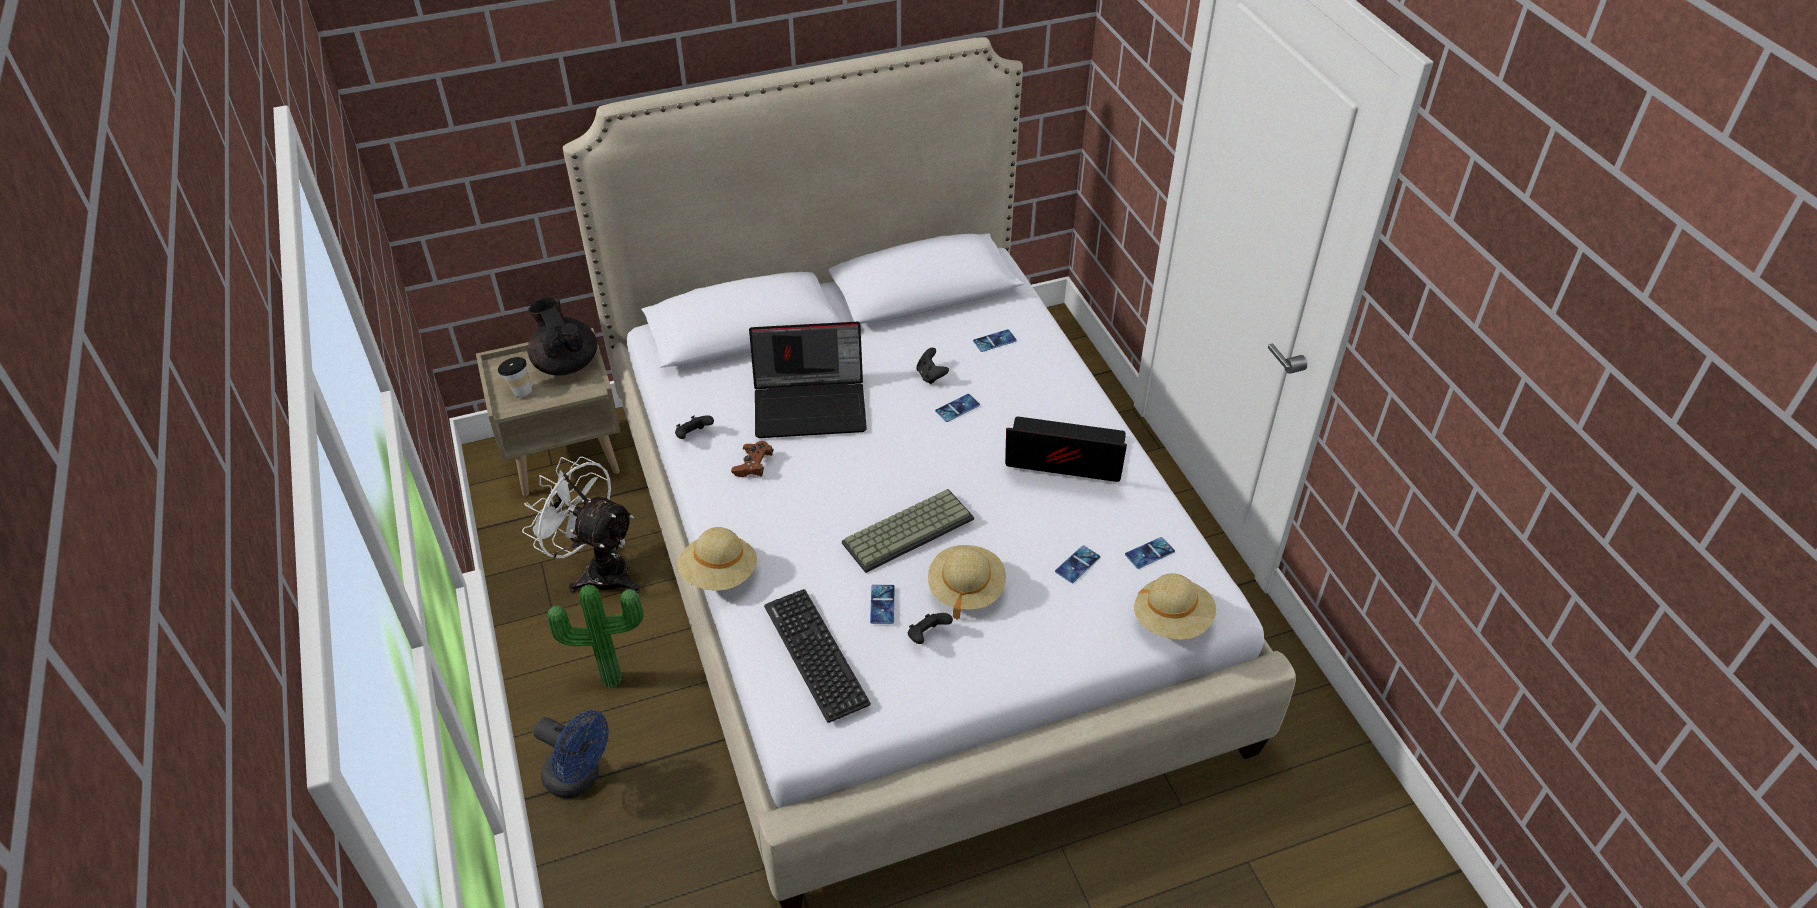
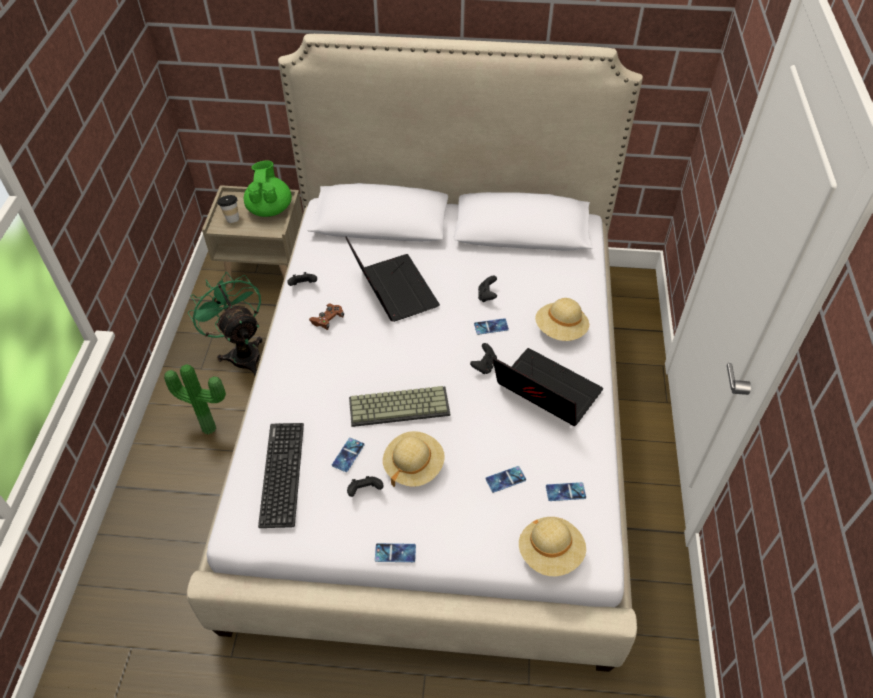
camera: 25 degrees right, 5 degrees up
white fan [522,456,640,593] -> green fan [188,272,263,376]
black teapot [528,296,597,375] -> green teapot [244,160,292,217]
blue fan [534,710,608,799] -> none
beige hat [678,527,757,591] -> beige hat moved to [535,298,589,341]
laptop [749,322,867,438] -> laptop turned 135 degrees counterclockwise [345,237,440,322]
phone [973,329,1017,352] -> phone moved to [375,543,416,562]
none -> black game controller [470,343,497,374]

